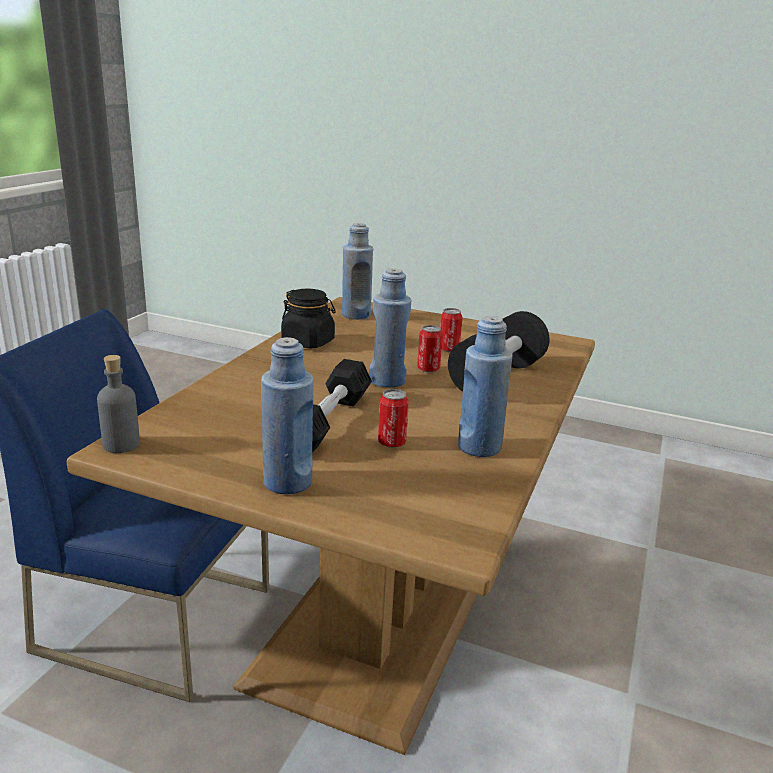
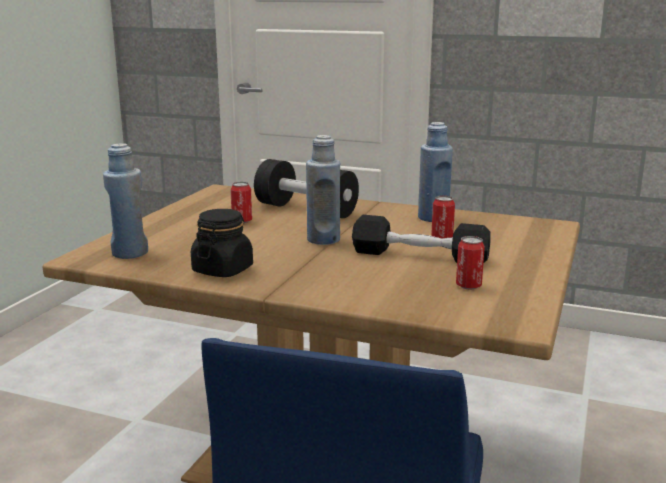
camera: 90 degrees left, 5 degrees down
grey bottle [97,355,140,453] -> none
blue bottle [261,337,314,494] -> none
can [417,325,443,372] -> can moved to [456,236,485,290]

